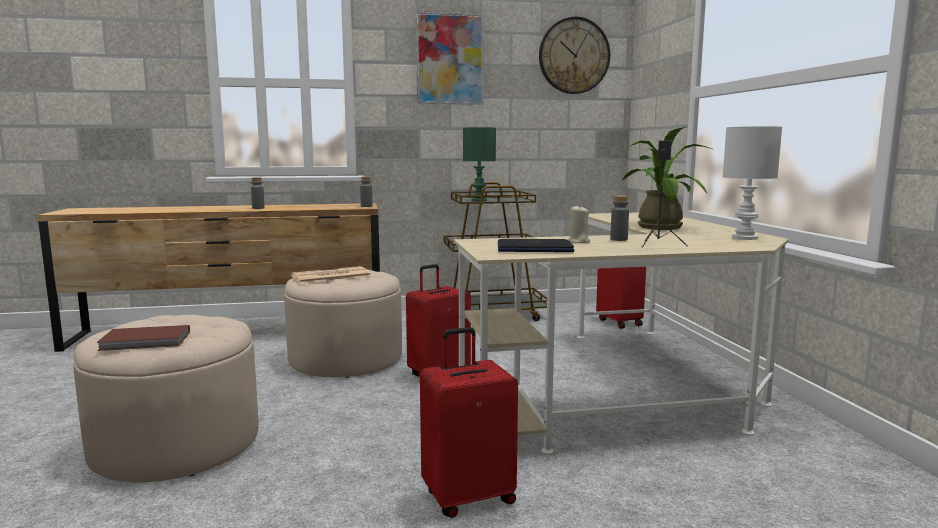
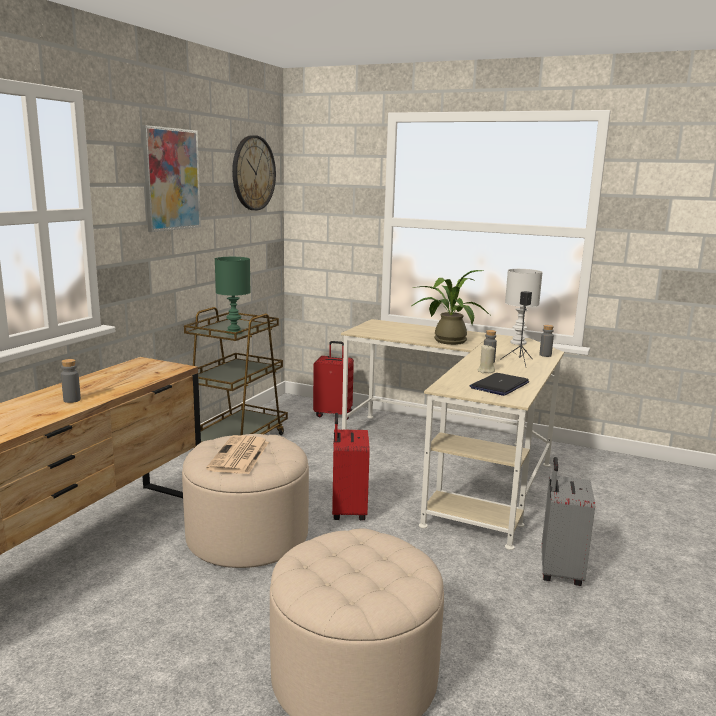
camera: 55 degrees left, 5 degrees up
brown book [96,325,190,351] -> none
grey bottle [360,176,372,207] -> grey bottle moved to [539,325,554,357]
red suitcase [420,327,518,518] -> grey suitcase [541,457,595,586]

